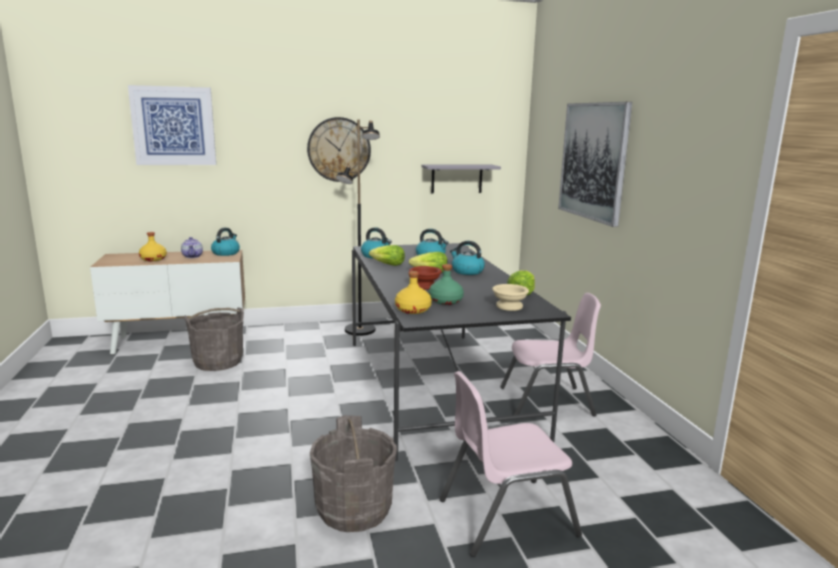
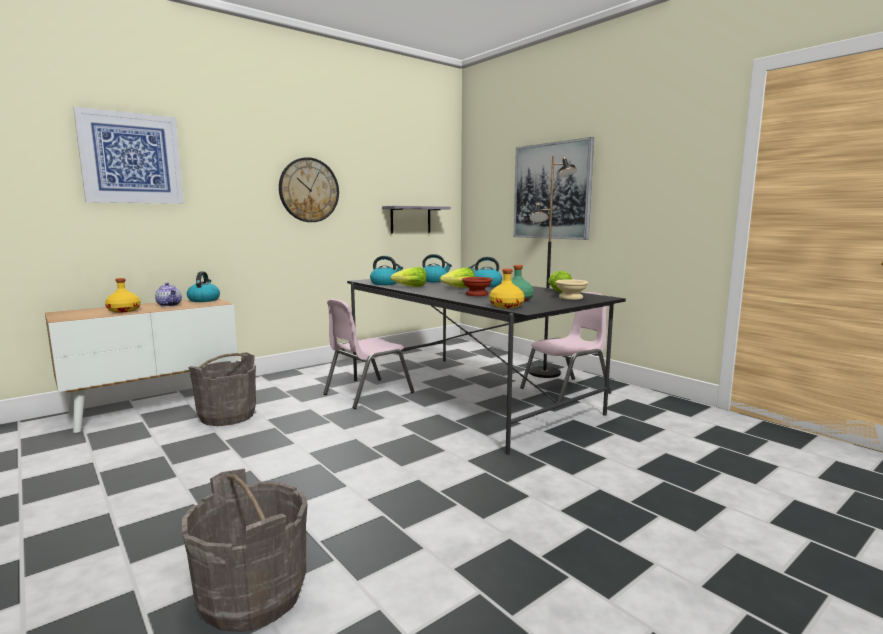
camera: 25 degrees left, 5 degrees down
grey bucket [310,415,397,532] -> grey bucket moved to [182,469,307,632]
black floor lamp [336,120,380,336] -> black floor lamp moved to [529,156,577,378]
pink chair [440,371,582,557] -> pink chair moved to [323,299,414,409]

